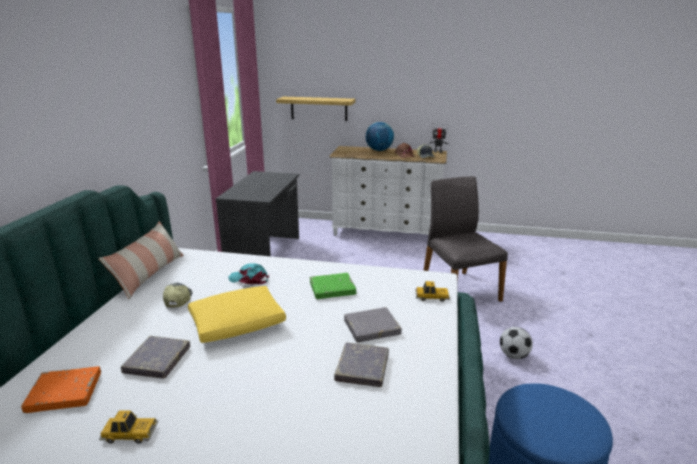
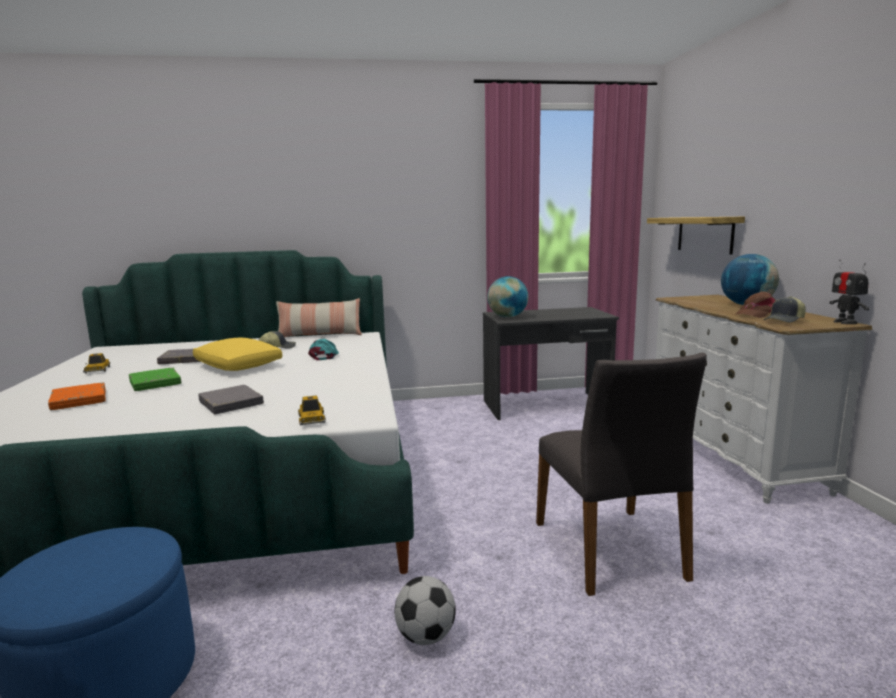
camera: 70 degrees right, 10 degrees down
orange book [21,367,101,413] -> orange book moved to [48,382,106,410]
green book [310,273,357,299] -> green book moved to [129,368,181,391]
grey book [334,343,389,387] -> none
grey chair [423,176,508,302] -> grey chair turned 120 degrees clockwise [536,353,707,596]
none -> globe [487,276,528,318]

